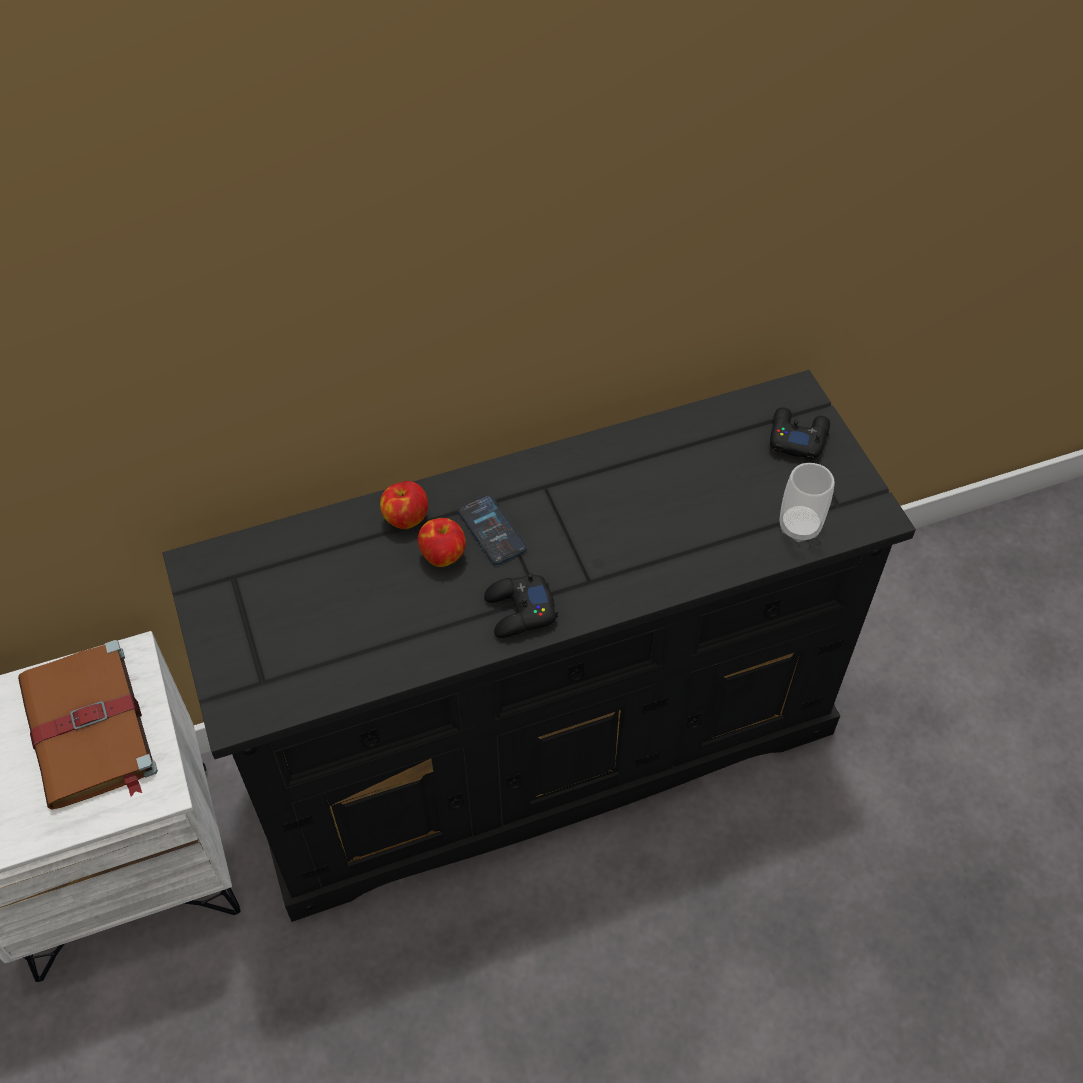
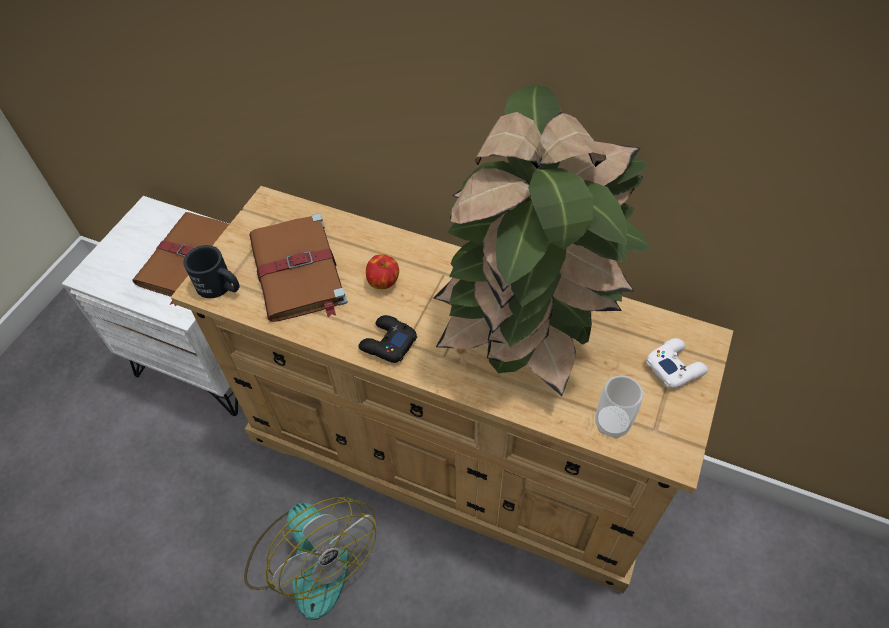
camera: 45 degrees right, 0 degrees up
black dresser [162,370,916,922] -> beige dresser [171,186,733,593]
apple [380,481,428,529] -> none
phone [458,495,527,565] -> none
black game controller [770,407,830,459] -> white game controller [646,338,708,389]
none -> black mug [183,245,239,298]
none -> fan [244,497,376,620]
none -> brown book [250,213,348,322]
none -> potted plant [434,84,652,396]

